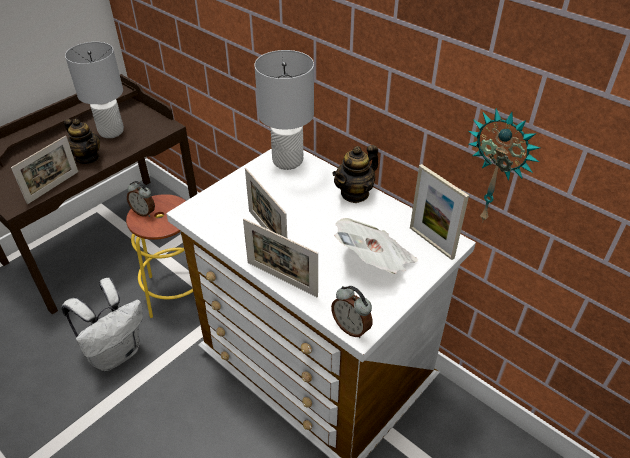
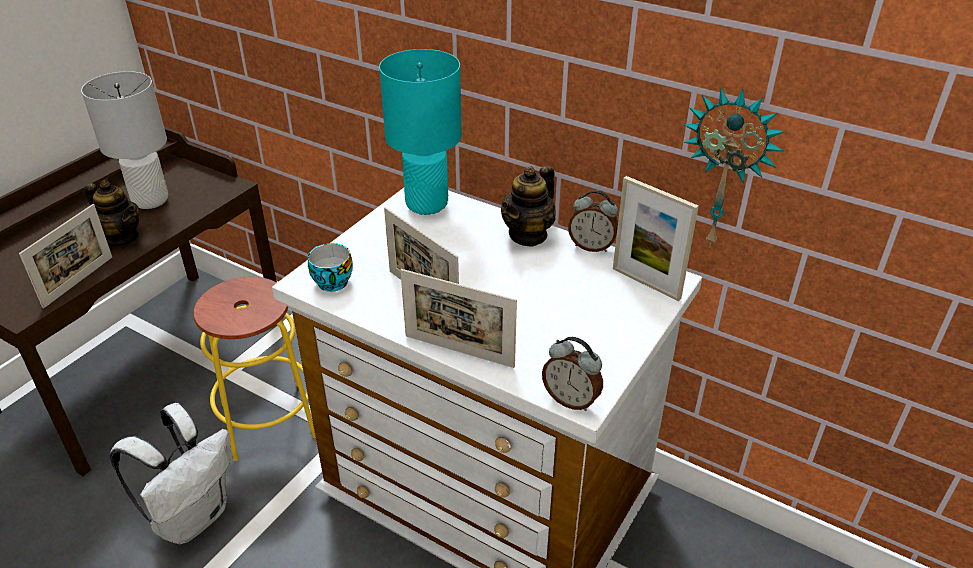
camera: 10 degrees left, 5 degrees down
alarm clock [127,181,155,217] -> alarm clock moved to [568,190,618,252]
grey table lamp [254,50,314,170] -> turquoise table lamp [379,49,462,215]
newspaper [334,218,418,274] -> none
none -> cup [308,243,353,292]

